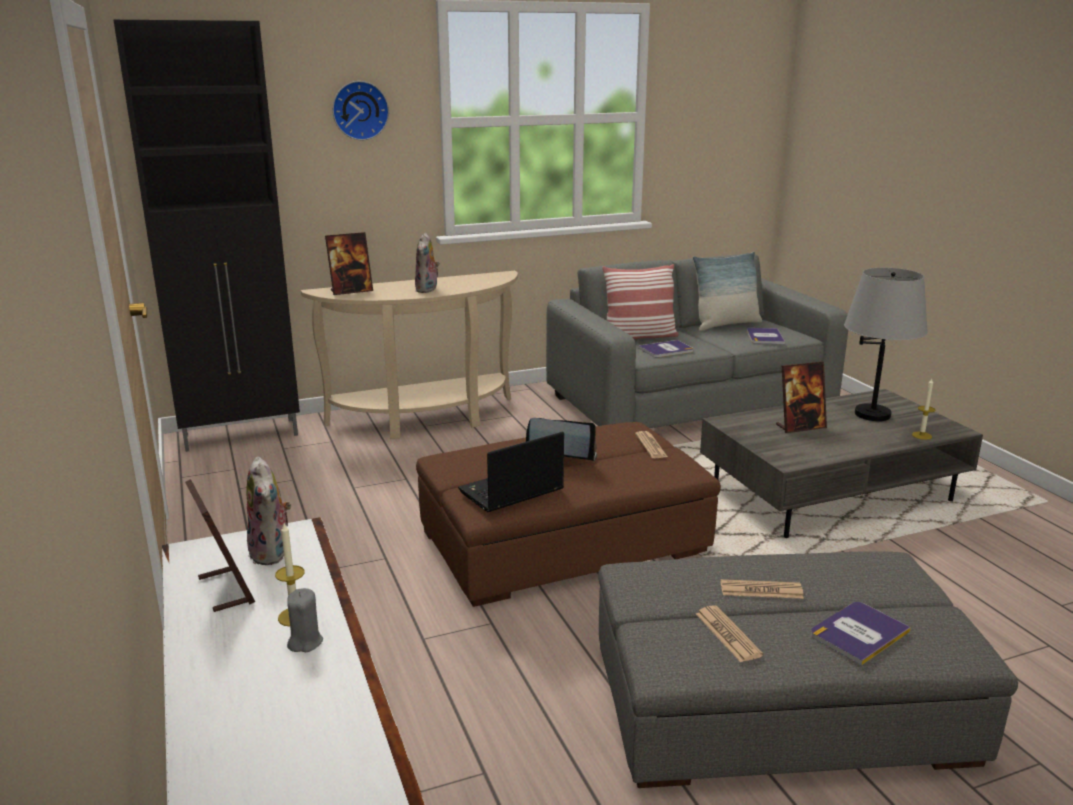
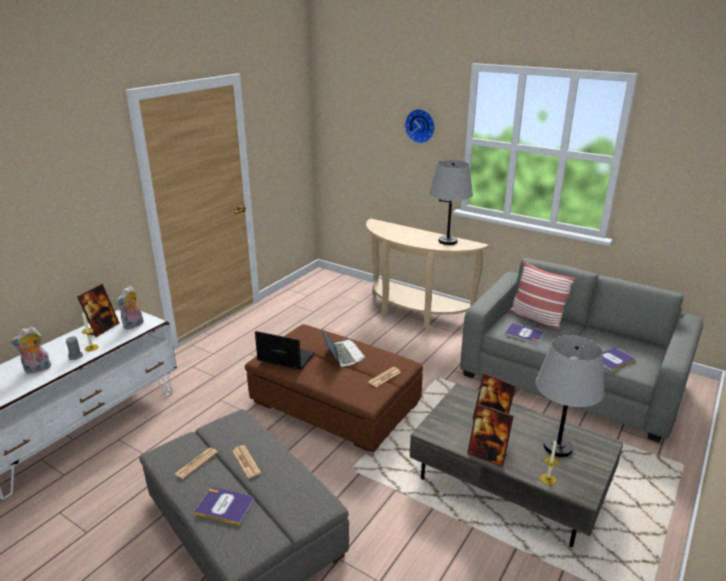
camera: 55 degrees right, 5 degrees up
black cabinet [114,20,300,452] -> none
picture frame [325,232,373,295] -> picture frame moved to [467,404,514,467]
plush toy [415,233,440,293] -> plush toy moved to [10,327,51,373]
pillow [692,252,762,331] -> none
none -> grey table lamp [430,160,473,245]

